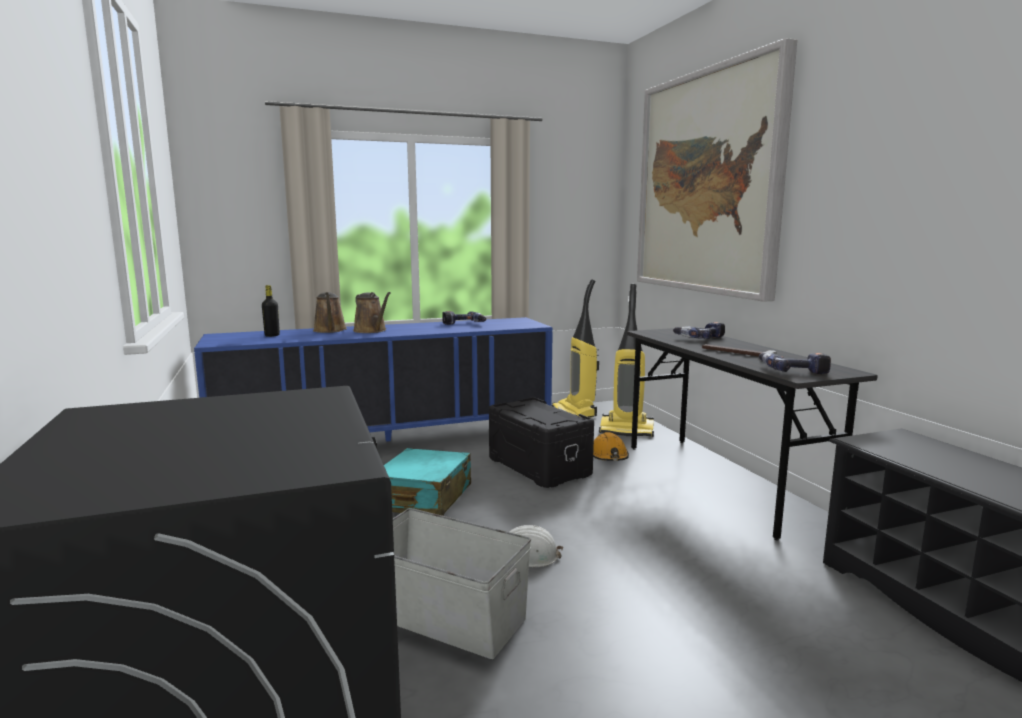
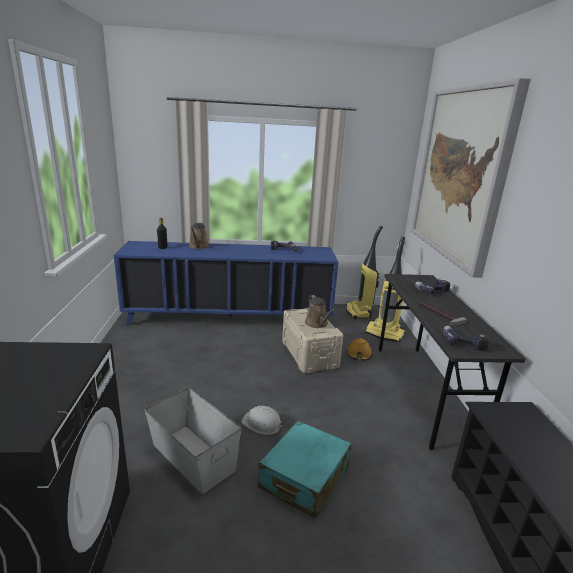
camera: 15 degrees right, 10 degrees up
brown watering can [353,292,391,333] -> brown watering can moved to [305,295,335,328]
turquoise suitcase [384,448,471,516] -> turquoise suitcase moved to [258,421,351,518]
black storage box [489,397,594,488] -> beige storage box [282,308,343,373]

